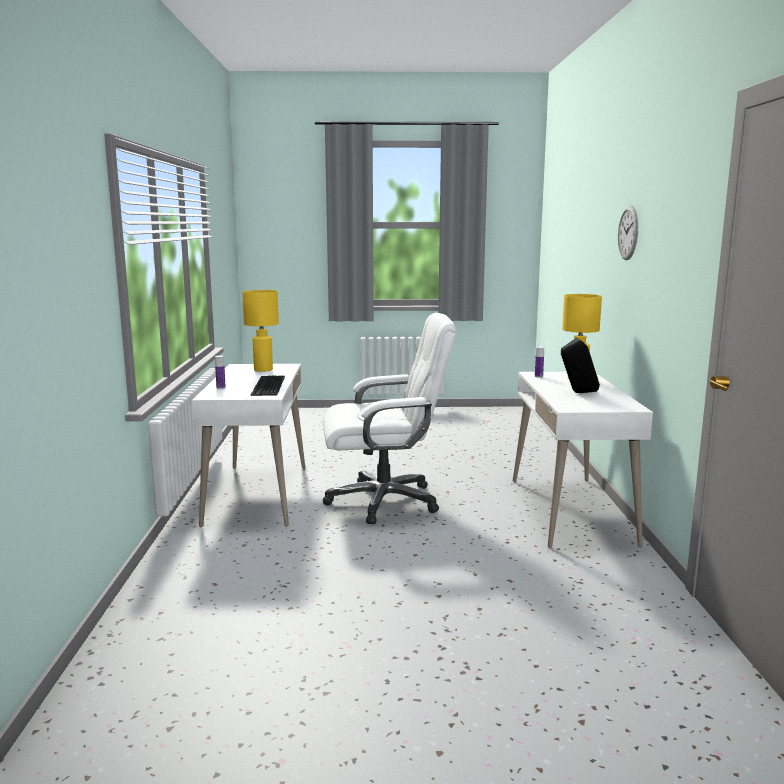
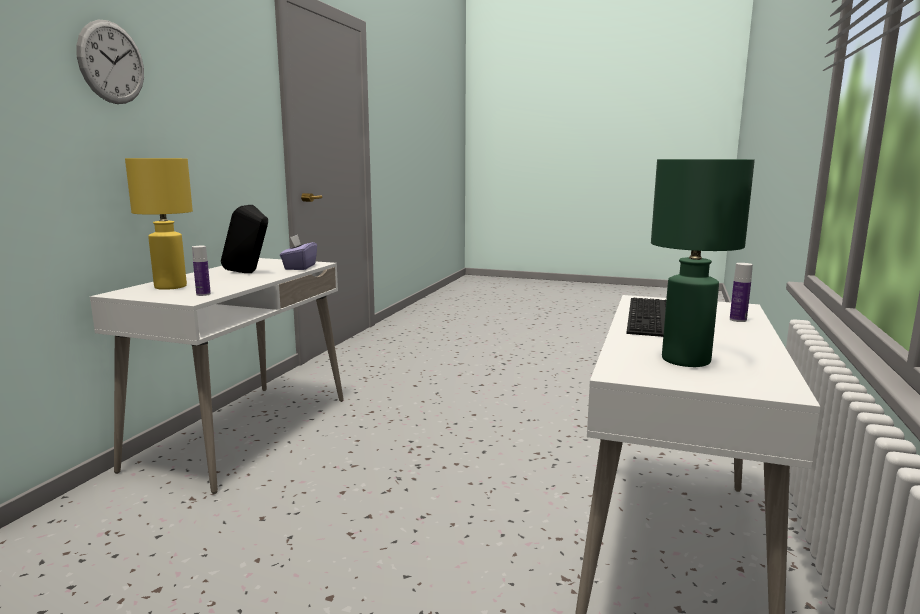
camera: 160 degrees left, 0 degrees up
yellow table lamp [243,290,279,372] -> green table lamp [651,159,755,367]
white office chair [323,313,456,524] -> none
none -> purple tissue box [280,234,317,270]

